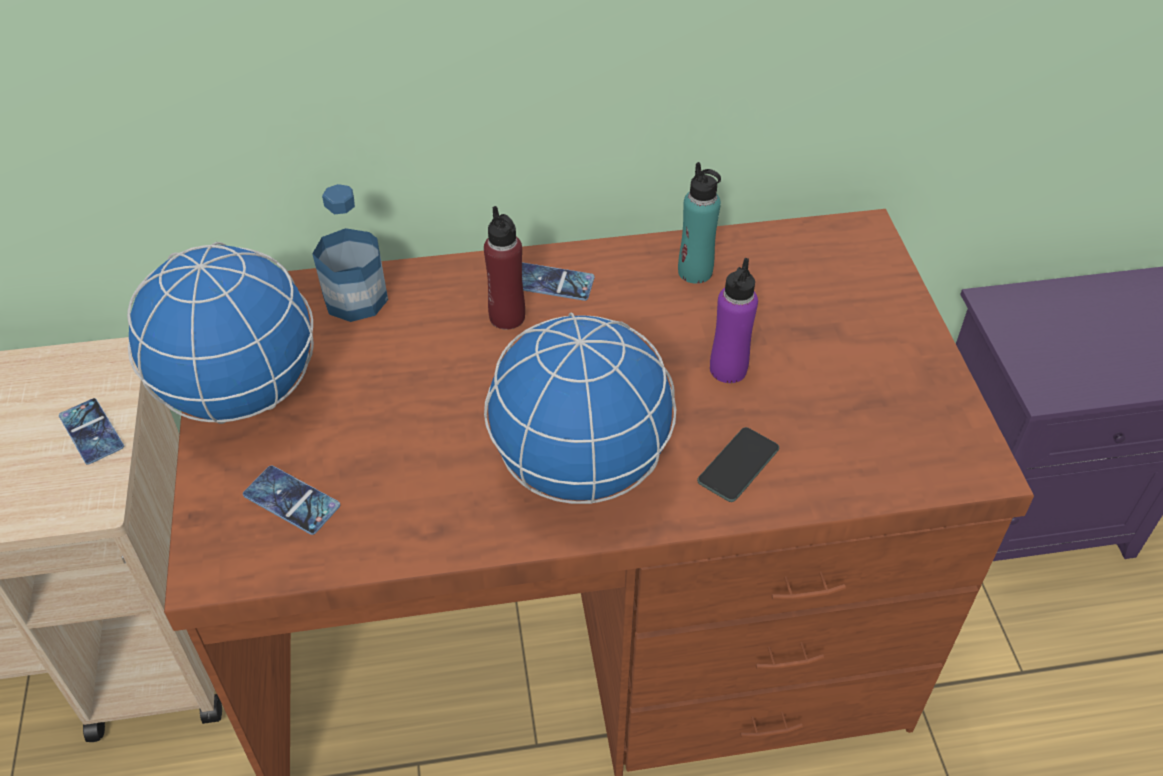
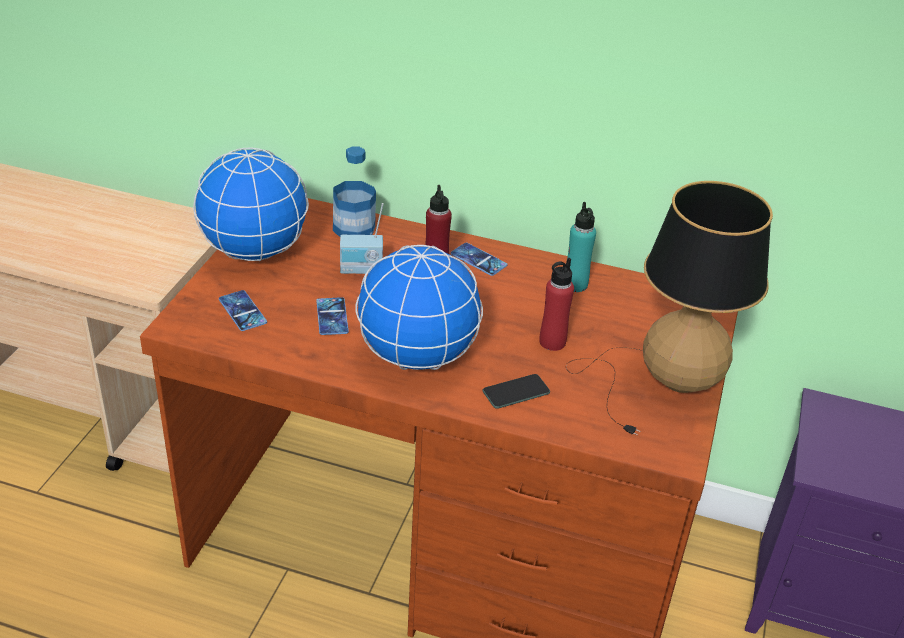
camera: 25 degrees right, 10 degrees down
phone [59,398,124,465] -> phone moved to [316,297,349,335]
purple bottle [710,258,758,383] -> red bottle [539,258,574,351]
none -> radio [340,203,384,274]
none -> table lamp [566,181,773,435]

